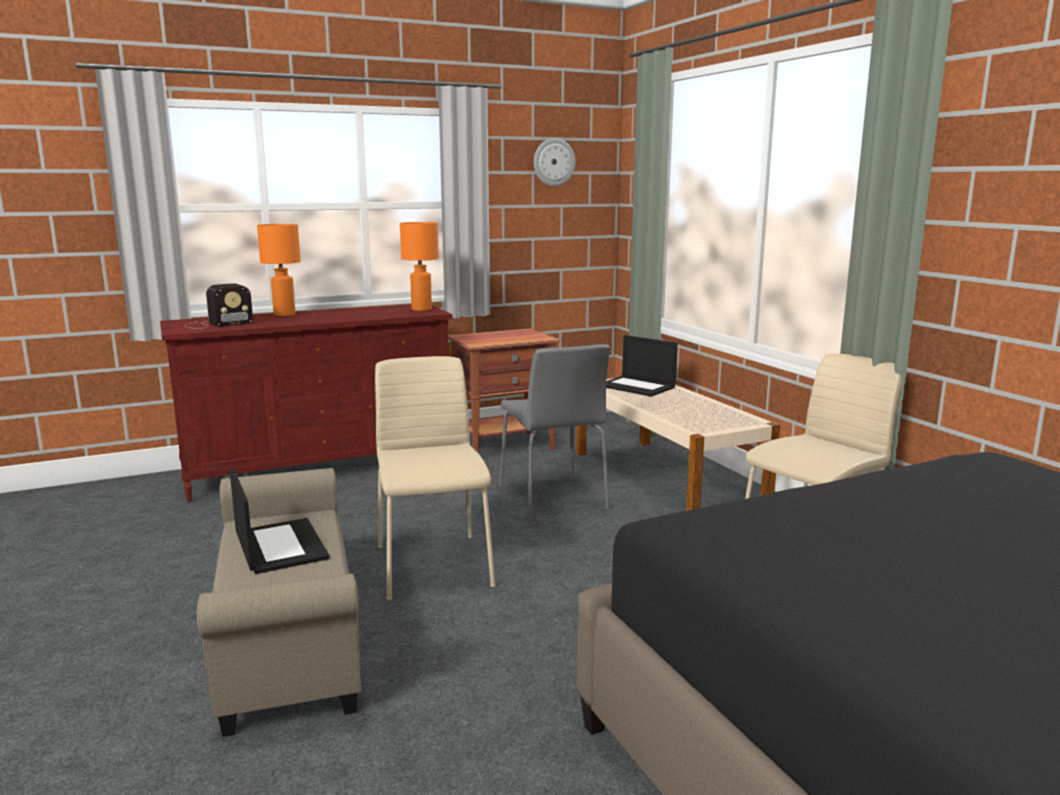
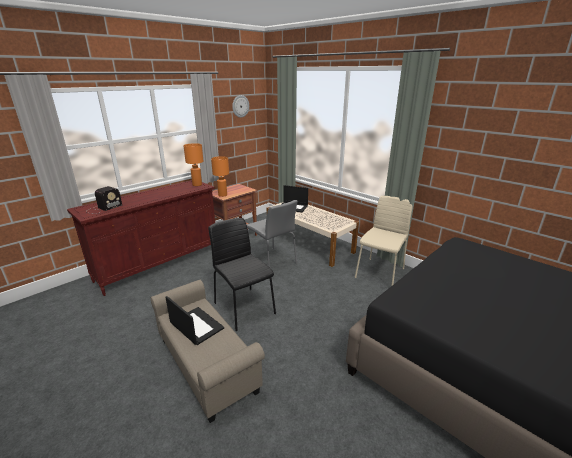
camera: 20 degrees left, 10 degrees up
orange table lamp [257,224,300,316] -> orange table lamp moved to [211,156,229,197]
beige chair [375,356,496,600] -> black chair [208,218,276,331]

